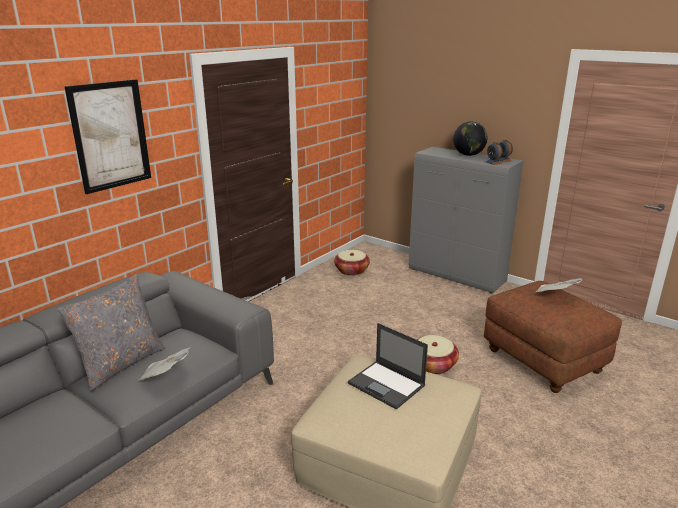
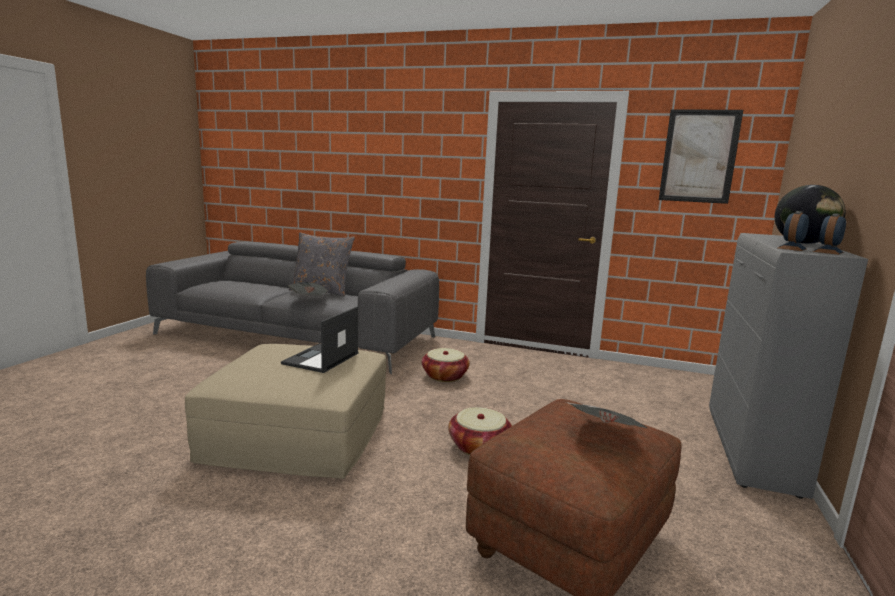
camera: 70 degrees right, 10 degrees down
picture [64,79,151,194] -> picture moved to [659,109,743,204]
basket [334,250,370,276] -> basket moved to [421,348,470,382]

